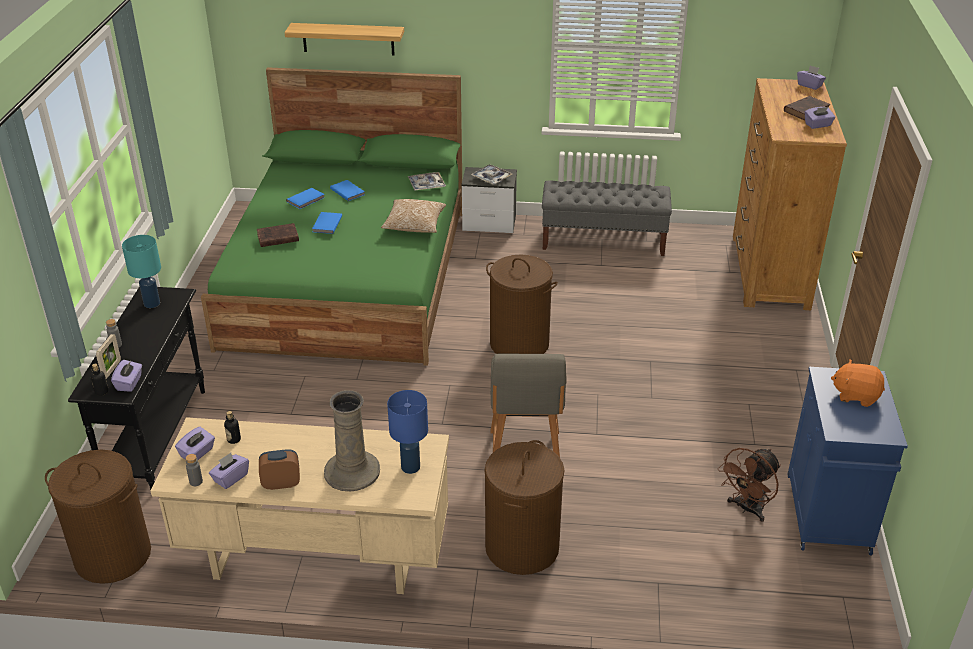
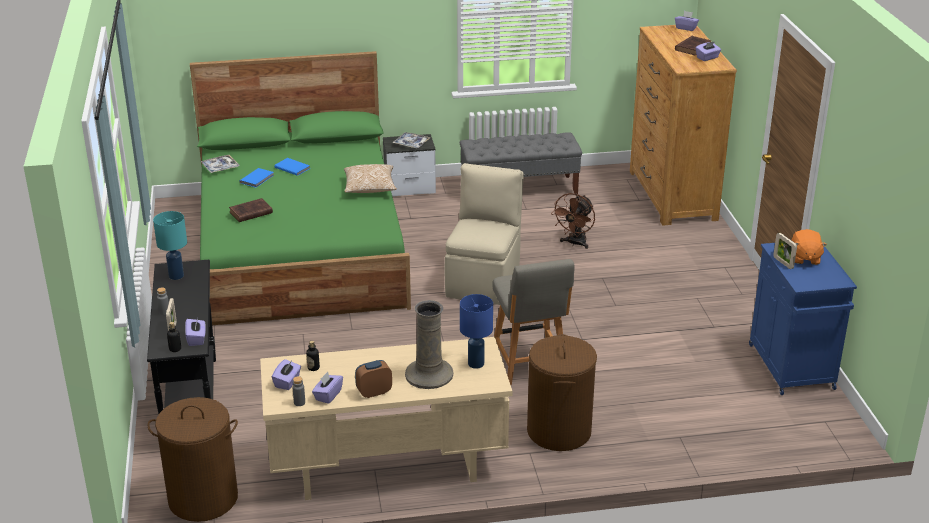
camera: 15 degrees left, 5 degrees down
shelf [285,23,404,55] -> none
blue book [312,212,342,234] -> none
tray [408,172,446,191] -> tray moved to [201,155,240,173]
brown laundry basket [486,255,558,354] -> beige chair [445,163,524,305]
brown fan [718,448,781,522] -> brown fan moved to [551,193,595,249]
orange plush toy [831,359,885,407] -> orange plush toy turned 90 degrees counterclockwise [792,229,827,265]
none -> picture frame [773,233,797,269]

